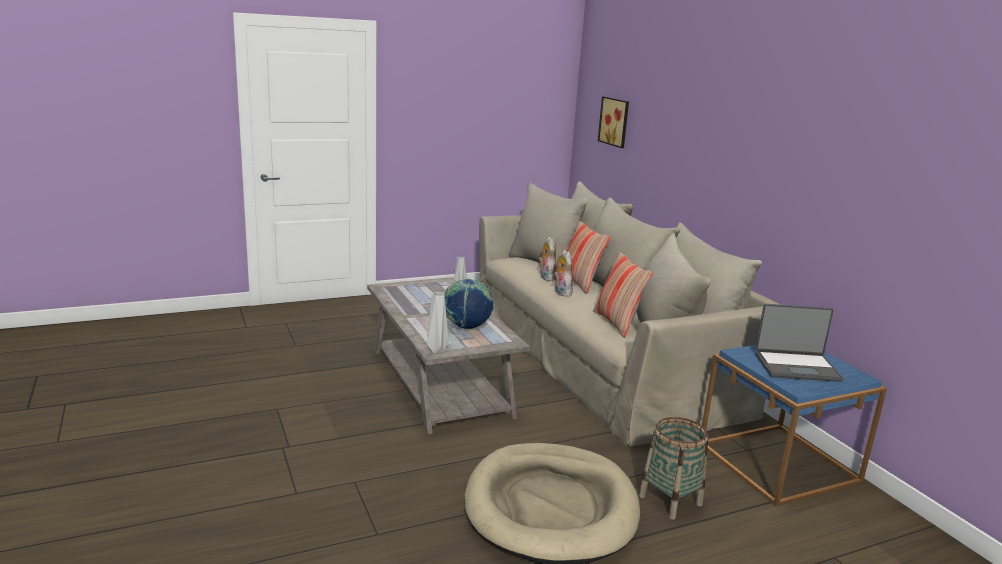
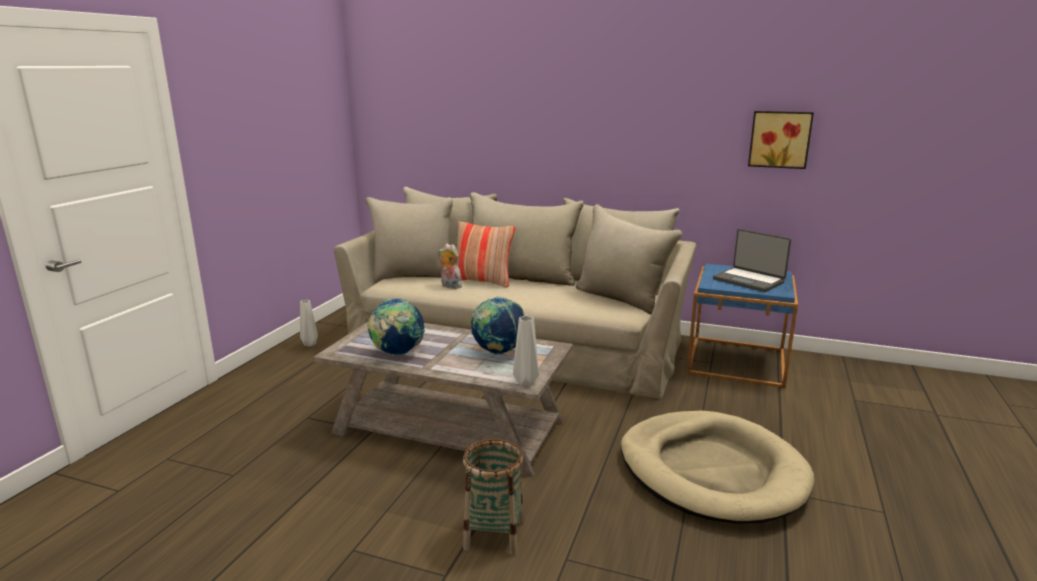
camera: 45 degrees left, 0 degrees up
plush toy [554,250,573,297] -> none
pillow [593,252,653,338] -> none
picture [598,96,629,148] -> picture moved to [748,111,814,169]
basket [639,417,708,520] -> basket moved to [463,439,524,556]
laptop [755,304,843,382] -> laptop turned 90 degrees clockwise [713,229,791,292]
none -> globe [367,298,425,356]

